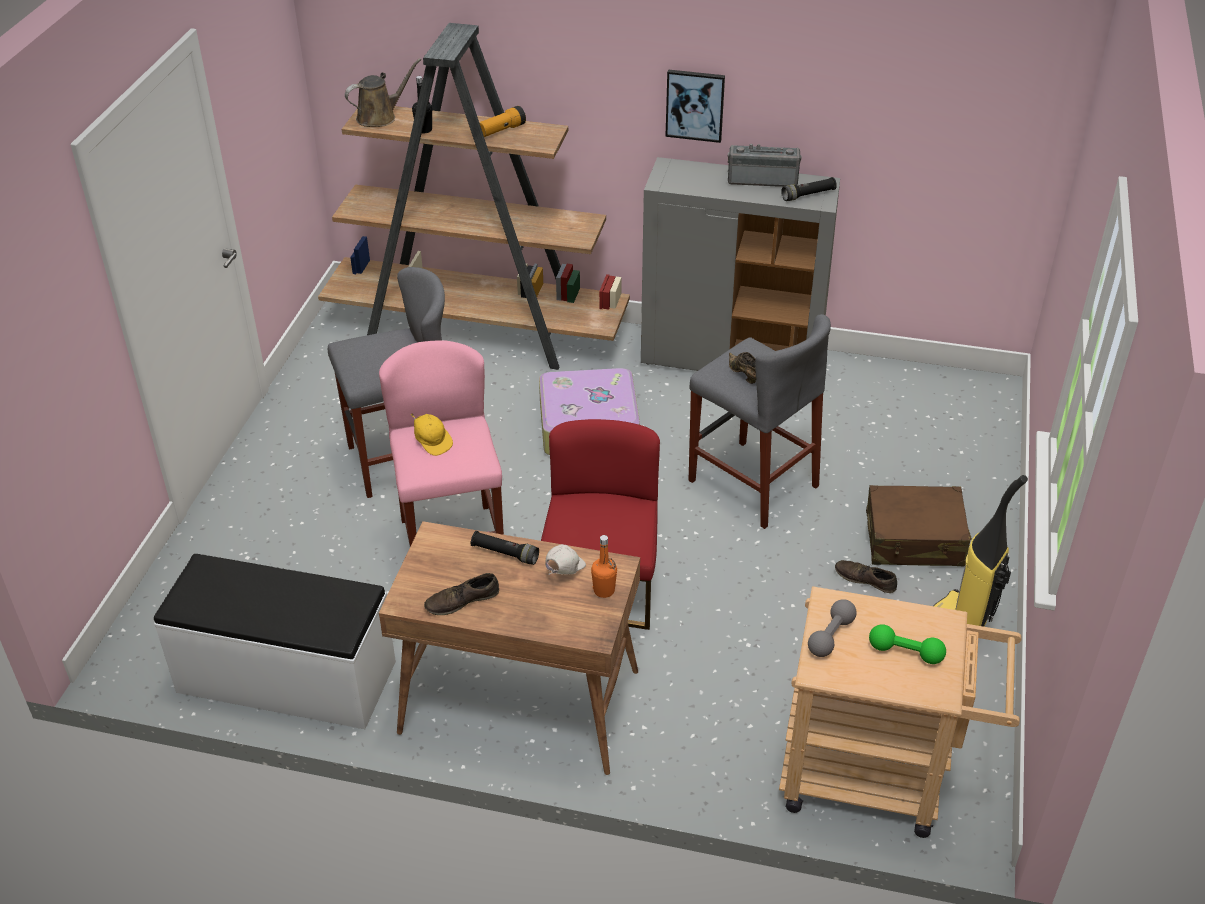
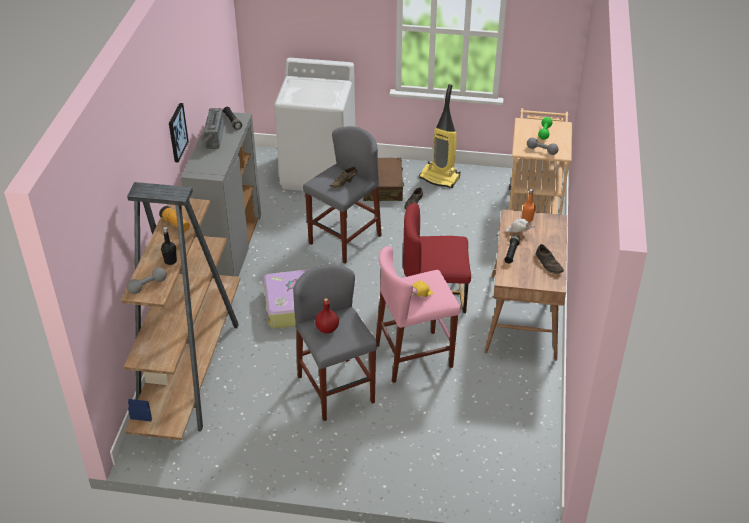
camera: 95 degrees left, 0 degrees up
white bench [154,554,396,729] -> none
brown watering can [345,58,421,127] -> grey dumbbell [127,267,167,294]
none -> white washing machine [274,58,355,191]
none -> red bottle [315,298,339,334]

